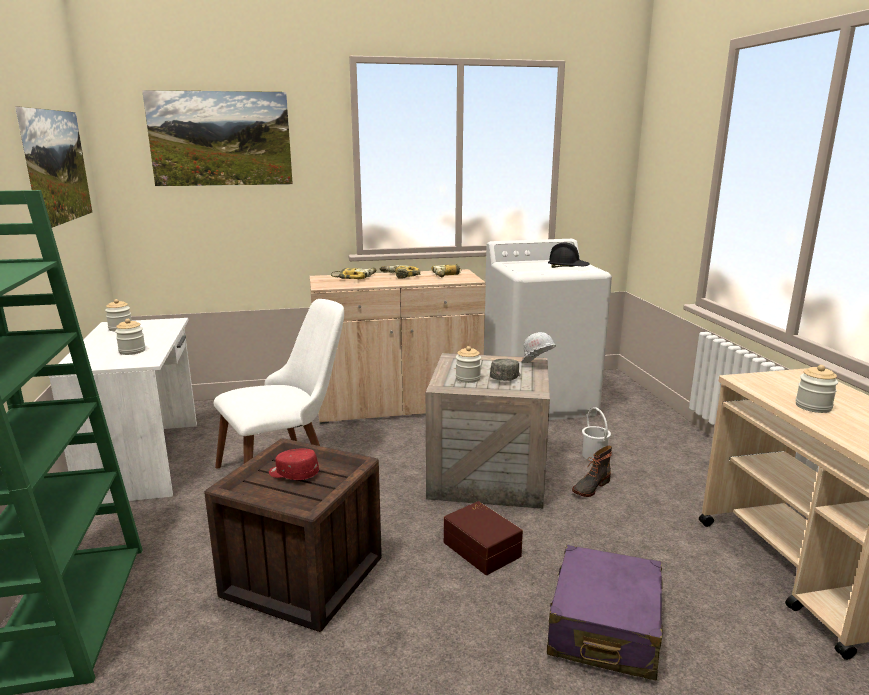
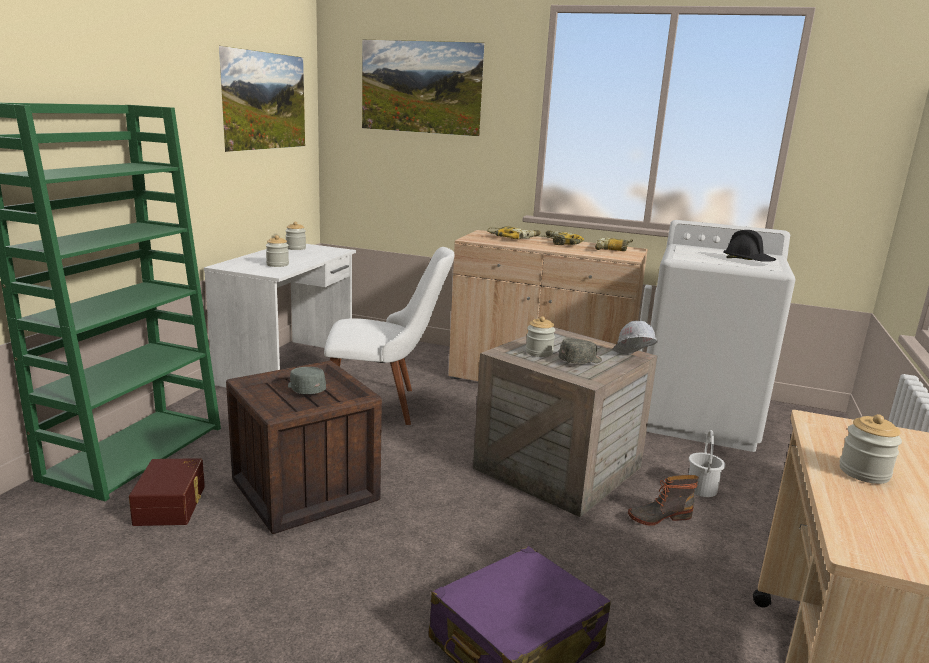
camera: 30 degrees right, 0 degrees up
red cap [269,449,319,480] -> grey cap [288,367,326,394]
brown storage box [444,501,523,575] -> brown storage box moved to [129,458,205,526]

